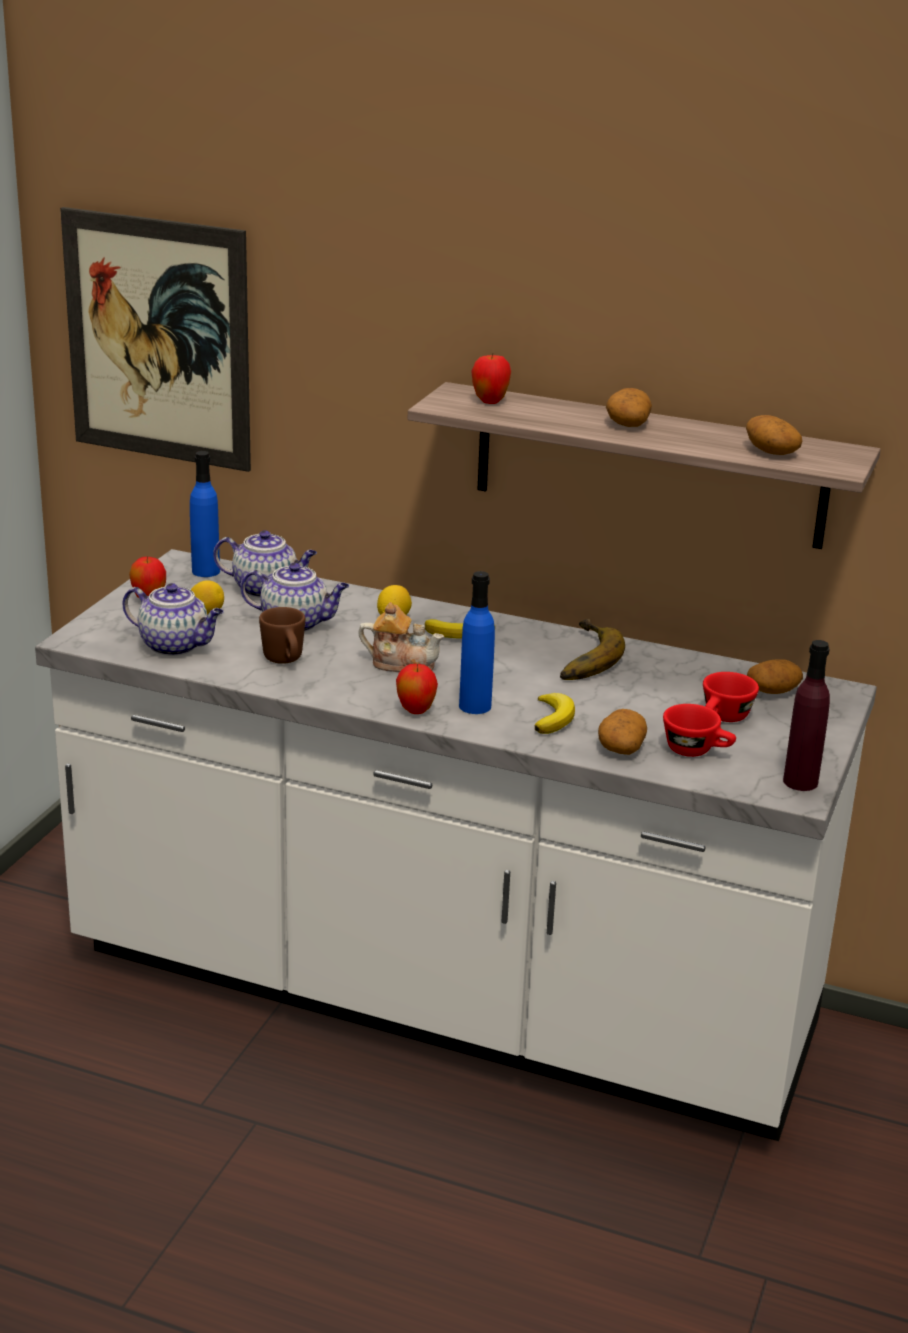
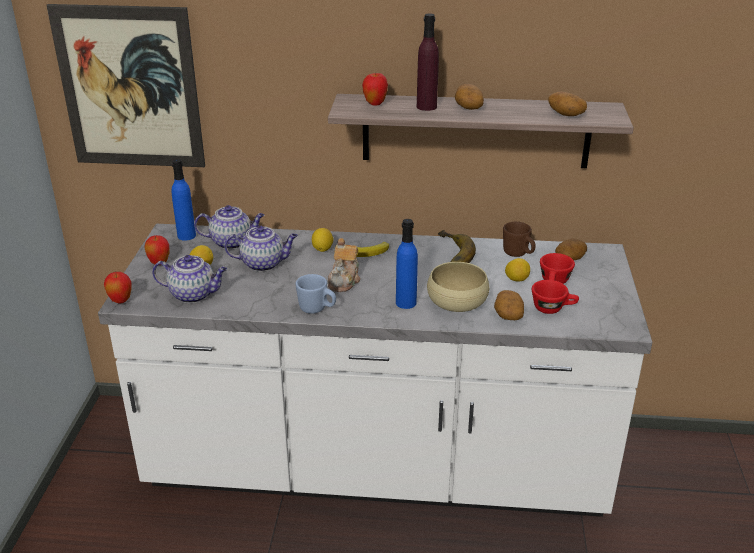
camera: 15 degrees left, 5 degrees up
brown mug [259,607,305,664] -> brown mug moved to [503,222,536,257]
teapot [358,602,444,672] -> teapot turned 105 degrees clockwise [328,238,361,292]
apple [396,664,438,714] -> apple moved to [104,272,131,304]
banana [534,693,575,734] -> beige bowl [427,262,489,312]
purple bottle [783,640,830,791] -> purple bottle moved to [417,14,439,111]
none -> blue mug [296,274,336,314]
none -> lemon [505,258,530,282]

